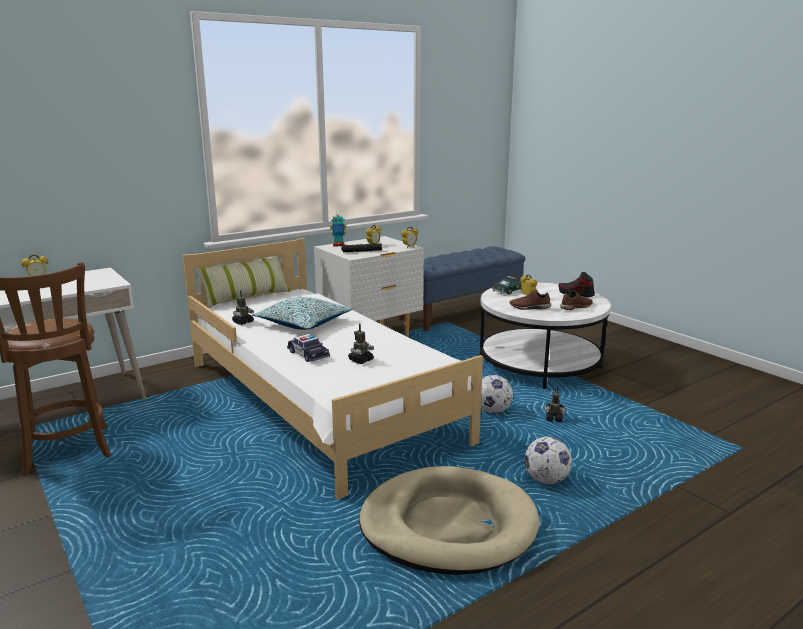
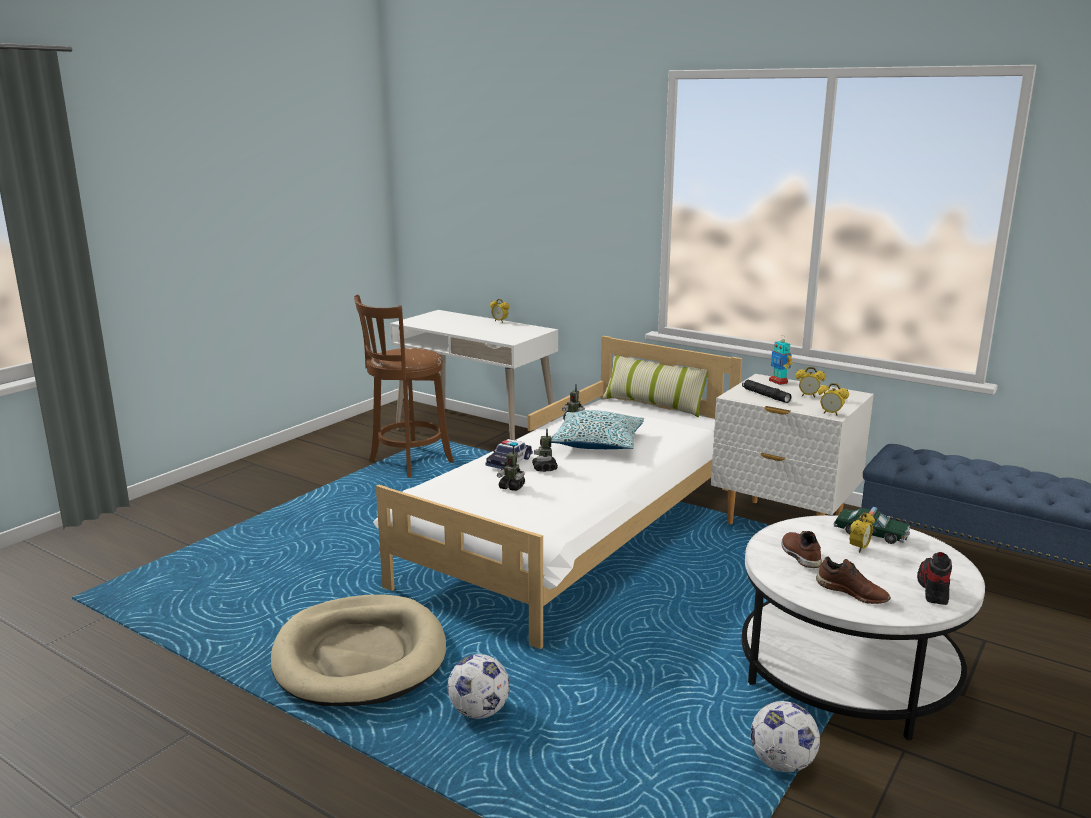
camera: 70 degrees right, 0 degrees up
football [481,375,513,413] -> football moved to [750,701,820,772]
toy robot [545,386,565,422] -> toy robot moved to [532,429,558,472]

